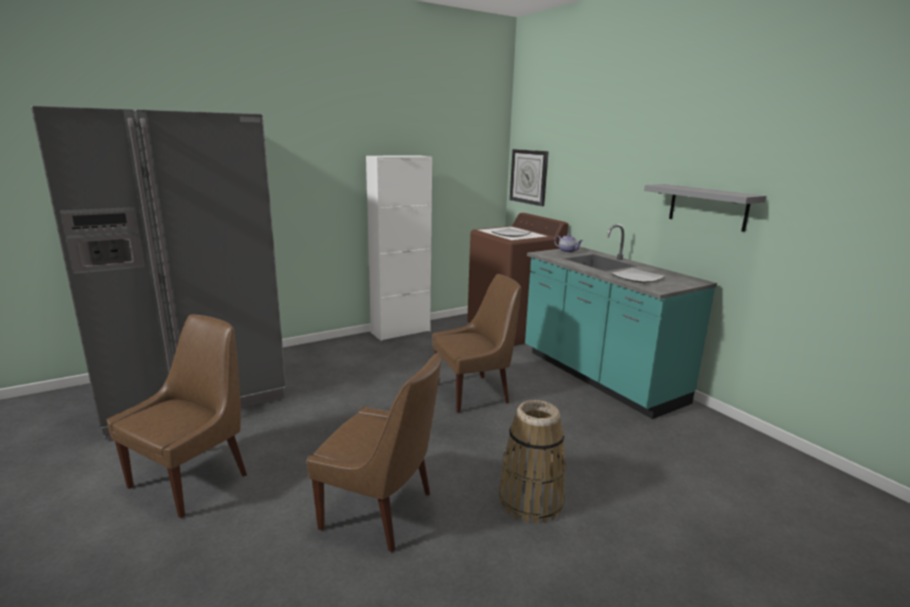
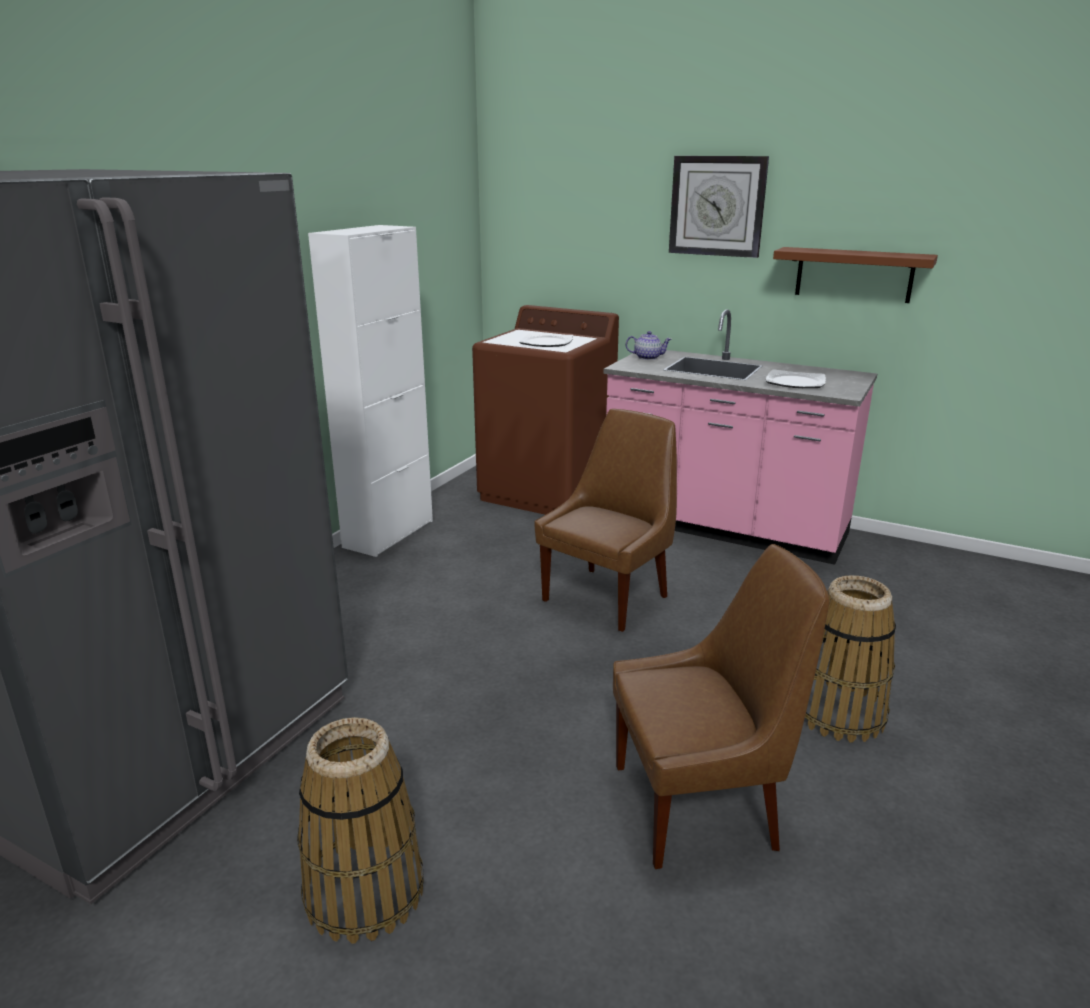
camera: 30 degrees left, 5 degrees up
brown chair [106,314,247,518] -> basket [297,717,424,944]
wall clock [510,149,549,206] -> wall clock moved to [669,156,769,258]
turquoise counter [525,224,717,419] -> pink counter [603,309,877,565]
grey shelf [644,184,766,232] -> brown shelf [773,247,938,303]

